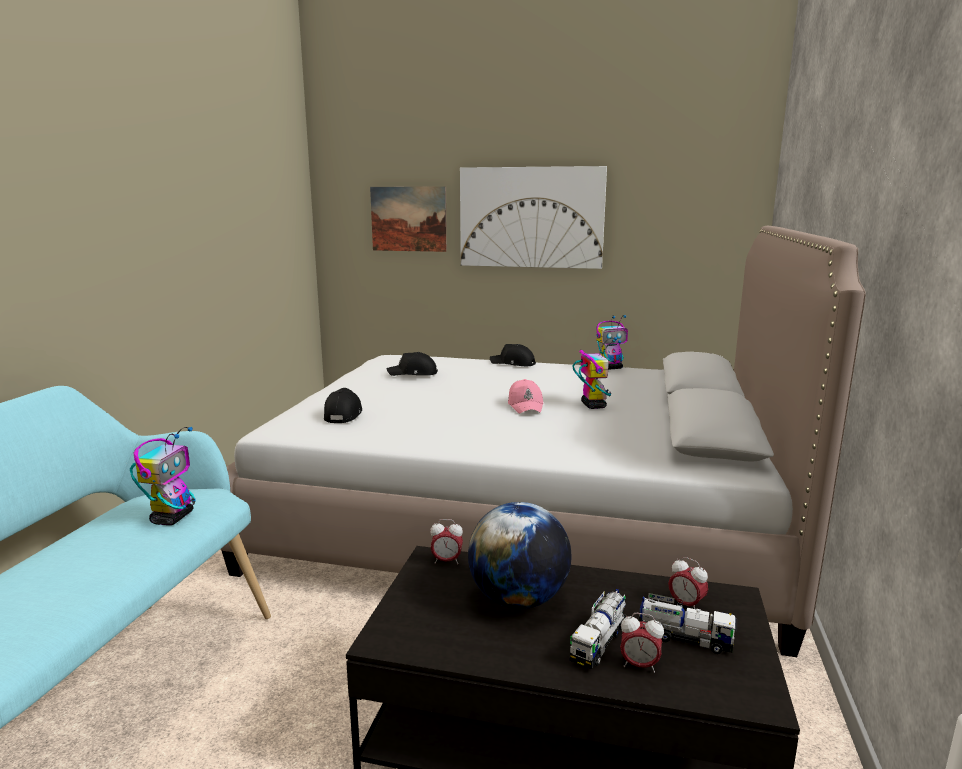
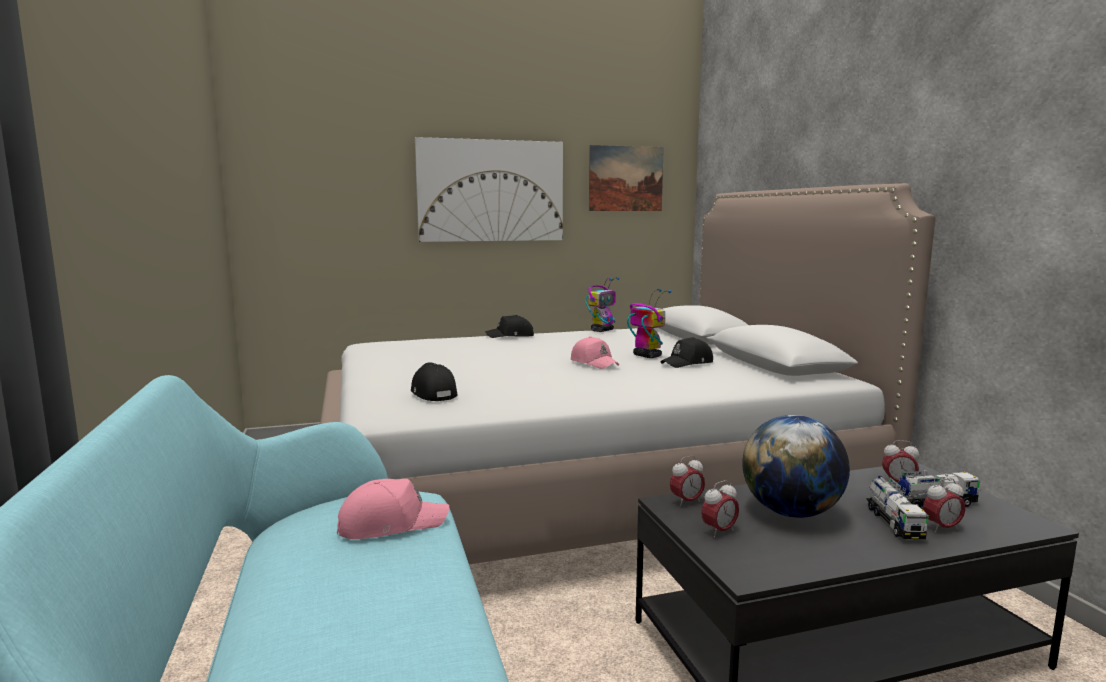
camera: 30 degrees left, 5 degrees down
toy robot [130,427,196,525] -> pink cap [337,479,449,539]
picture [370,186,447,252] -> picture moved to [589,145,664,211]
black cap [386,352,438,376] -> black cap moved to [661,337,713,368]
none -> alarm clock [701,480,739,537]

